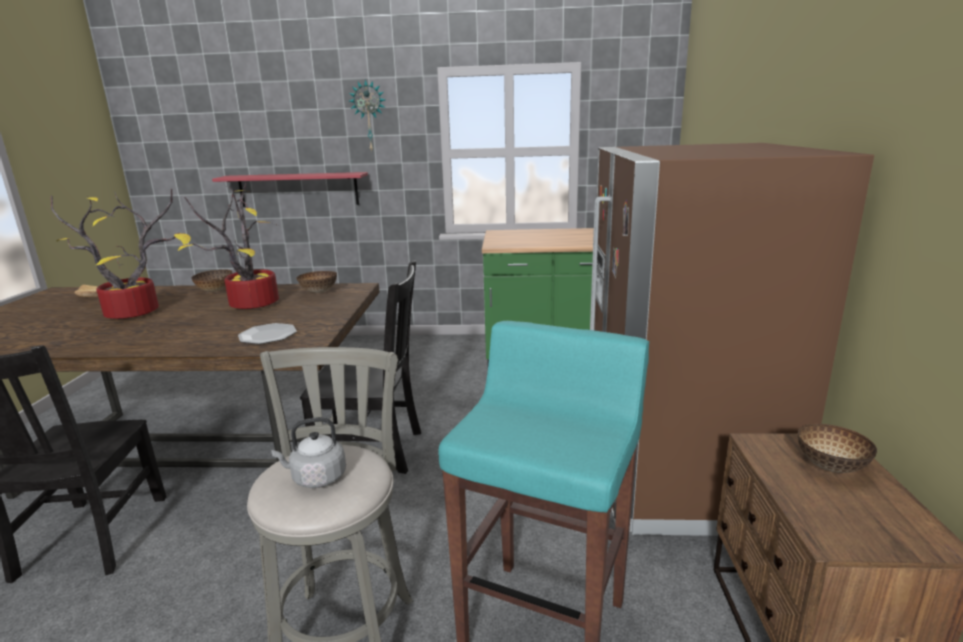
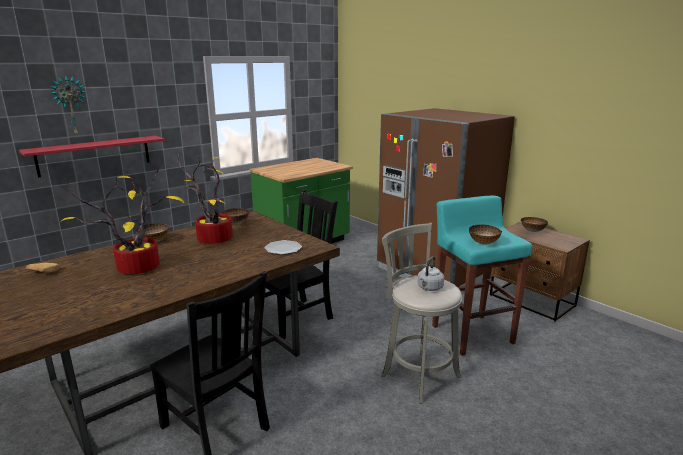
camera: 45 degrees left, 0 degrees up
wall clock [349,79,386,151] -> wall clock moved to [50,75,87,135]
none -> bowl [469,225,502,245]

